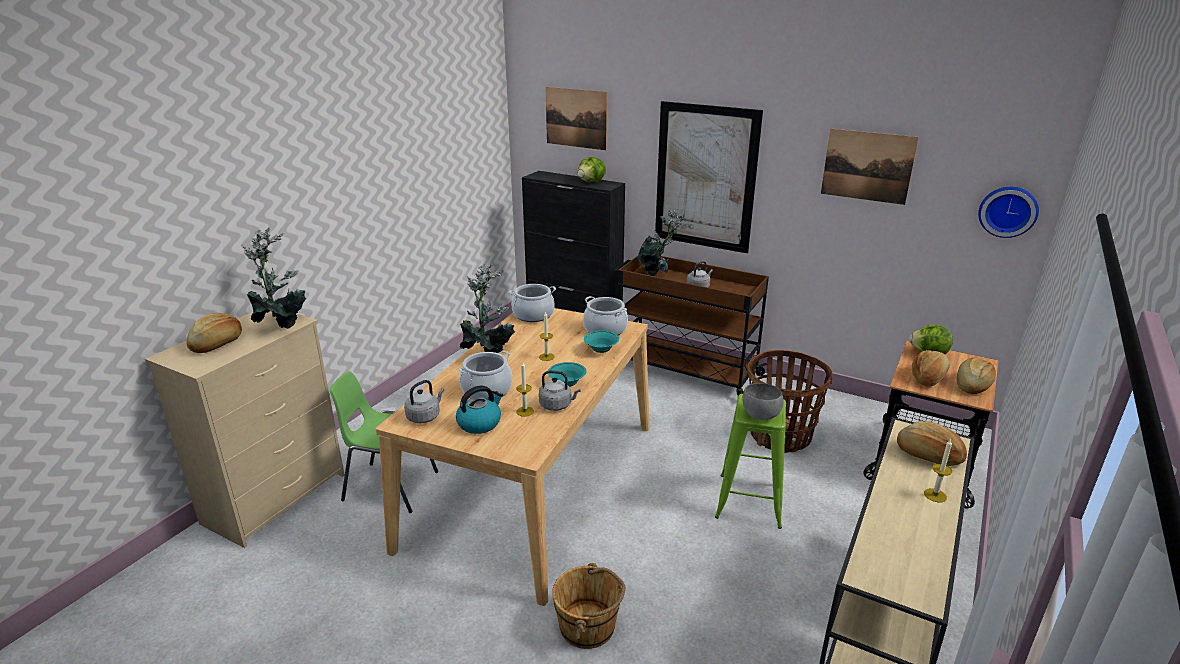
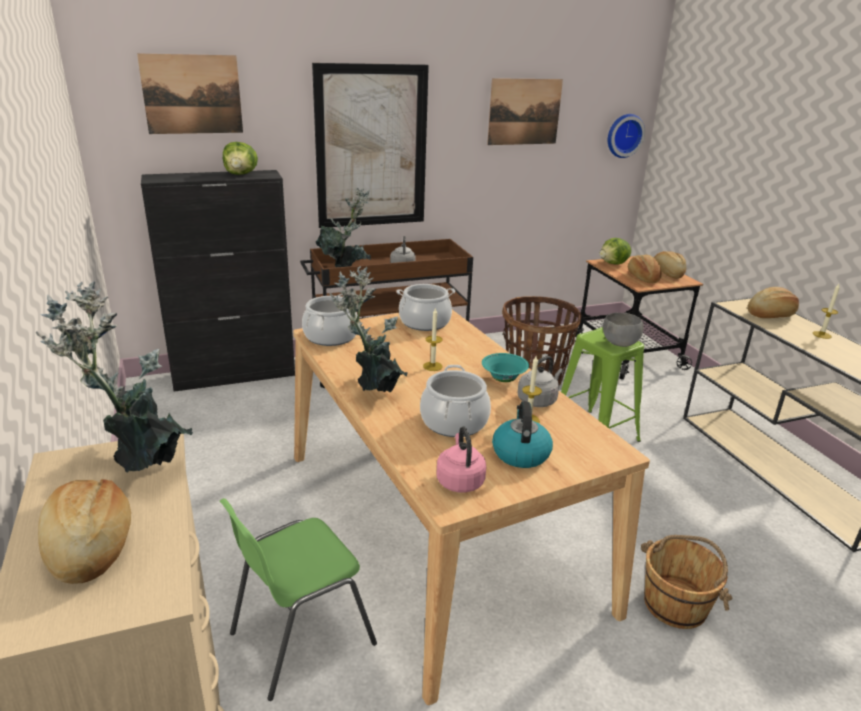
camera: 50 degrees left, 0 degrees up
grey kettle [404,380,445,423] -> pink kettle [437,426,486,493]
turquoise bowl [584,331,619,353] -> none

